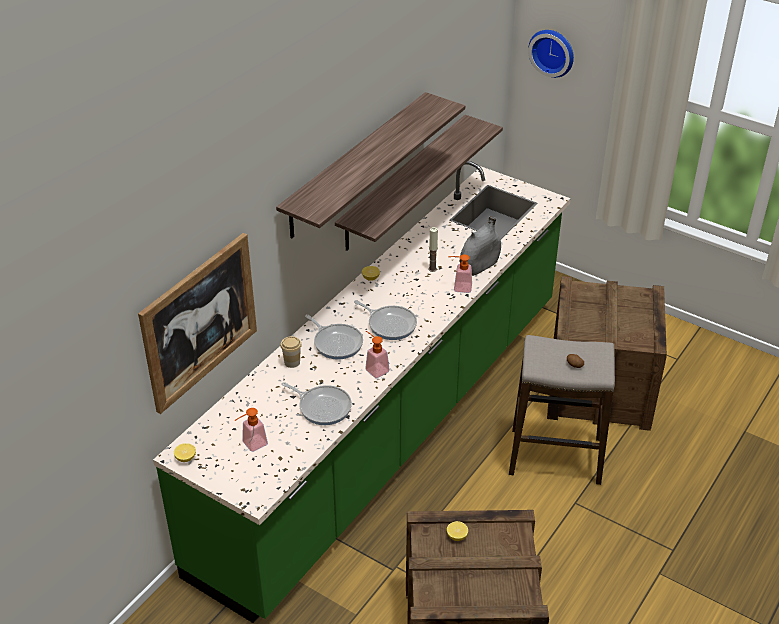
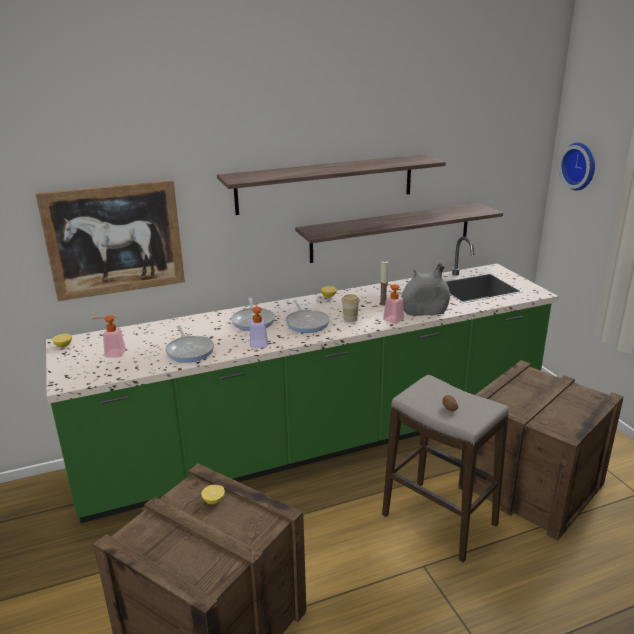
camera: 35 degrees right, 15 degrees down
cup [280,336,302,368] -> cup moved to [341,294,360,322]

